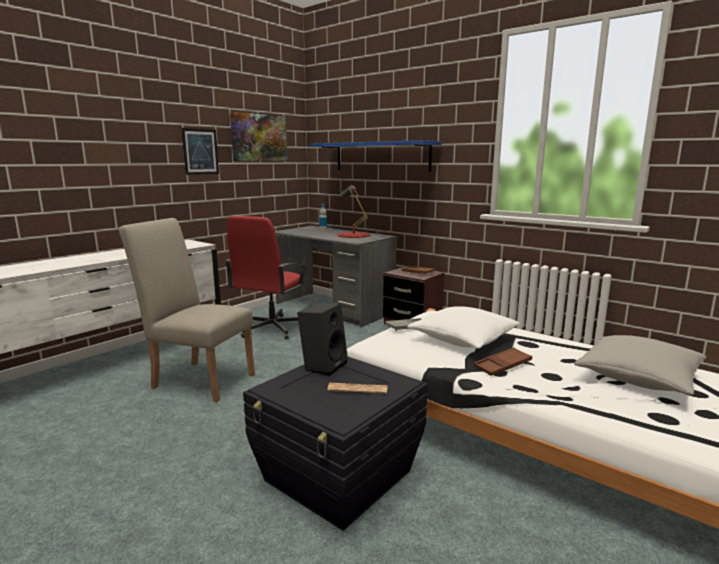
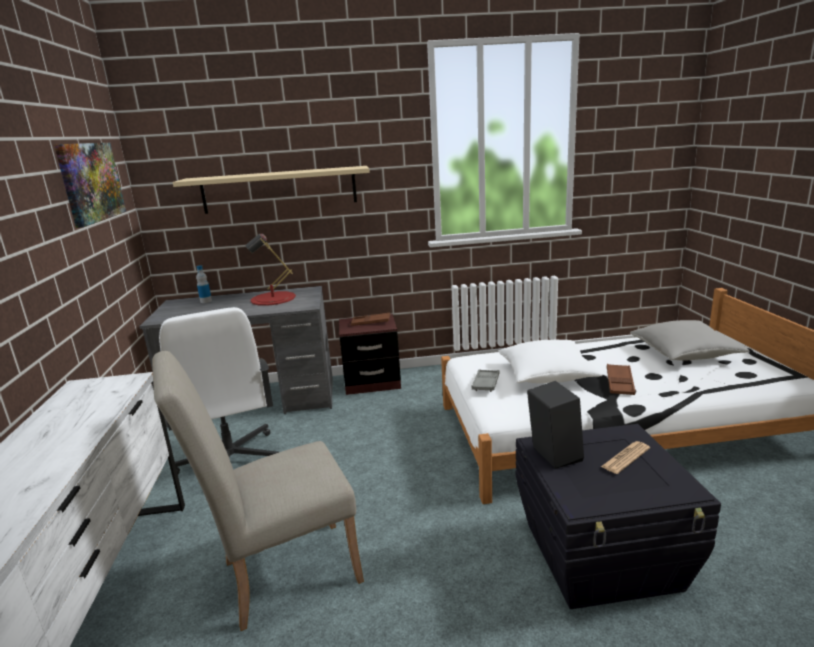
camera: 45 degrees left, 5 degrees up
picture [181,128,219,175] -> none
red office chair [225,216,308,339] -> white office chair [159,307,279,474]
blue shelf [310,140,442,171] -> beige shelf [173,166,370,214]

